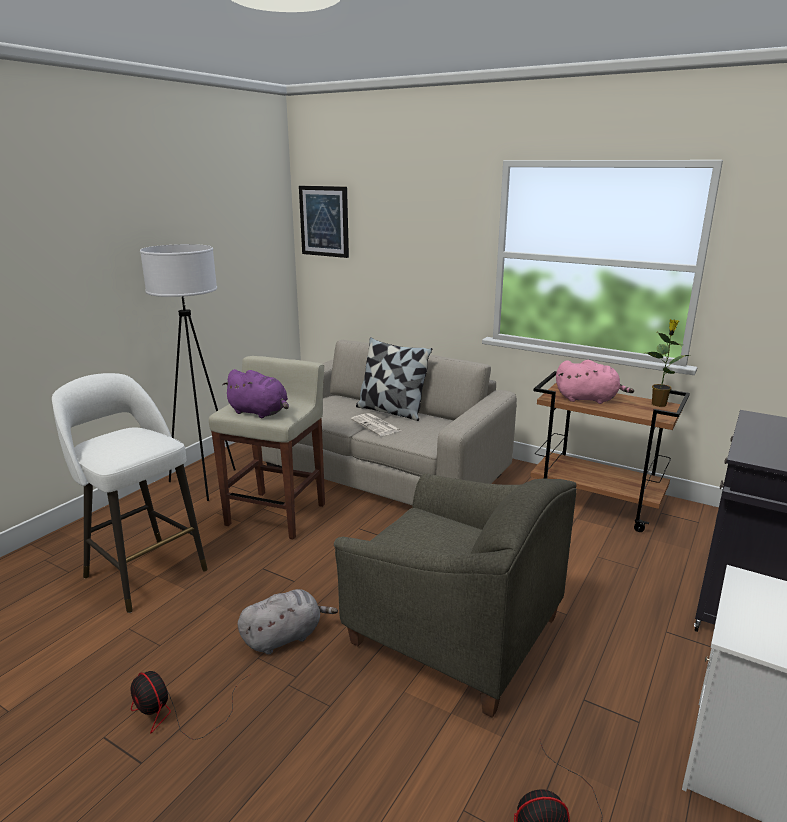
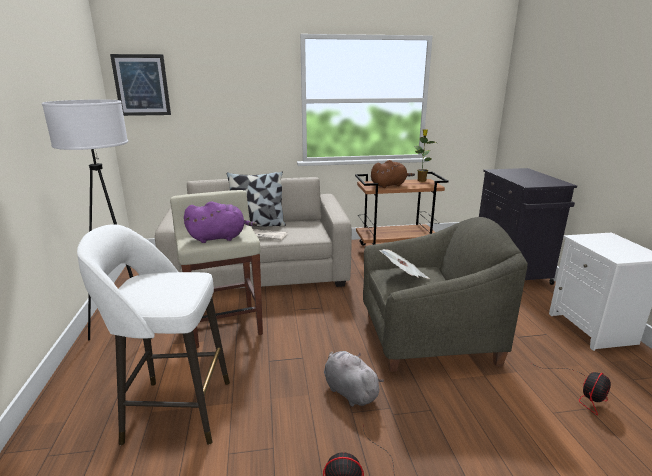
camera: 40 degrees left, 0 degrees up
grey plush toy [238,589,338,655] -> grey plush toy turned 60 degrees counterclockwise [324,351,384,406]
pink plush toy [556,360,634,404] -> brown plush toy [371,160,415,188]
none -> newspaper [379,249,430,279]

